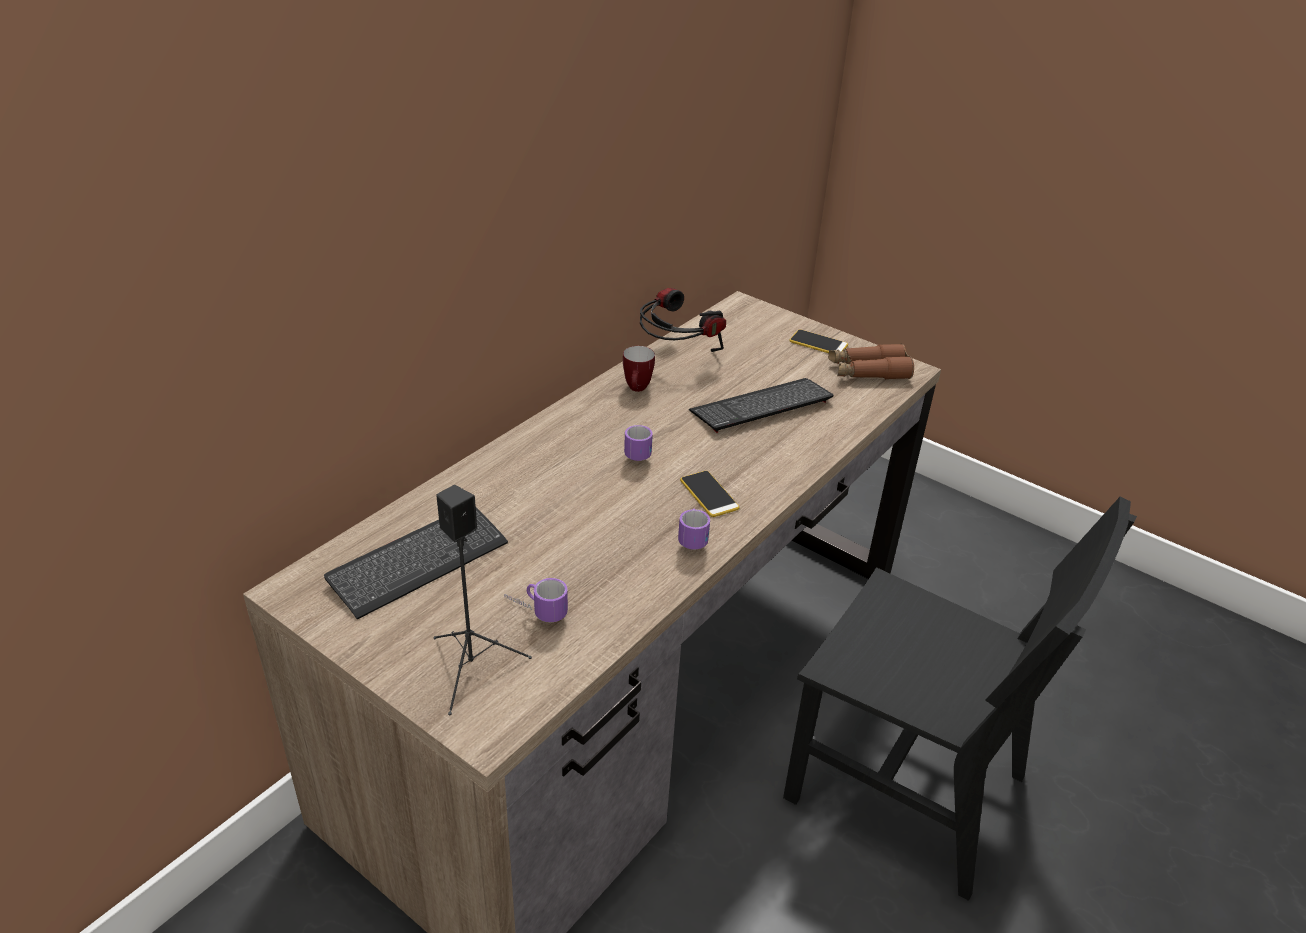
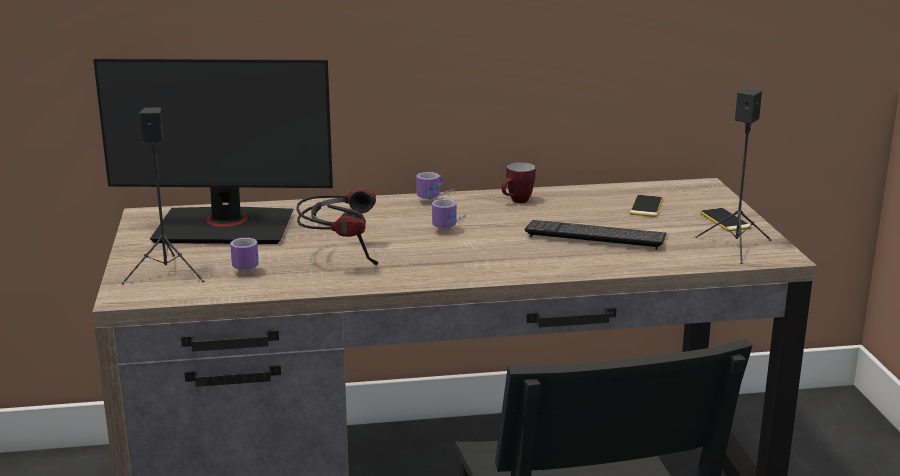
camera: 45 degrees right, 15 degrees down
keyboard [324,507,508,620] -> monitor [93,59,333,244]
headphones [640,288,726,352] -> headphones moved to [296,189,378,265]
mug [678,509,710,550] -> mug moved to [417,172,453,201]
phone [680,471,739,517] -> phone moved to [629,195,663,217]
brown binoculars [828,344,914,379] -> black speaker [695,89,772,264]

